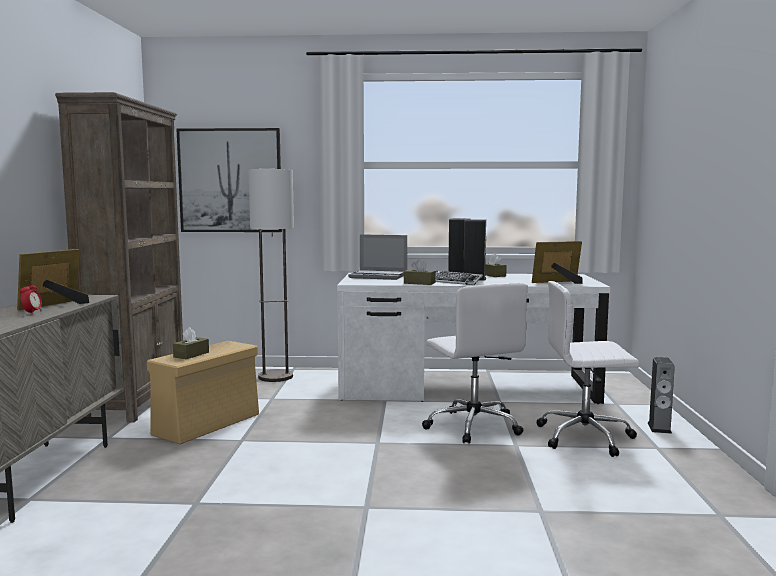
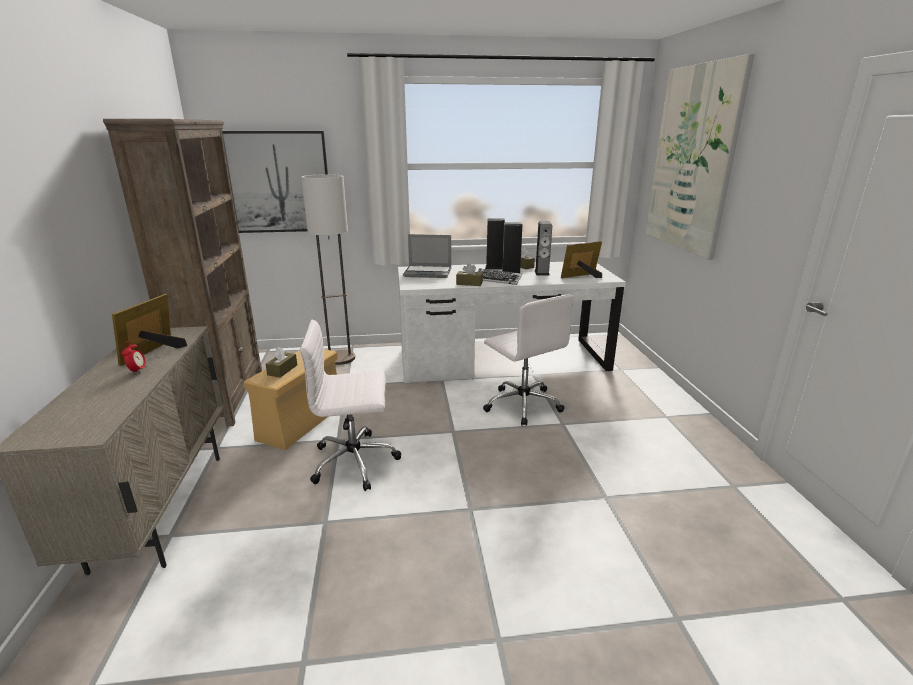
camera: 10 degrees left, 15 degrees up
white office chair [536,281,639,457] -> white office chair moved to [300,319,401,491]
speaker [648,357,675,434] -> speaker moved to [535,221,552,276]
none -> picture [645,54,754,260]

